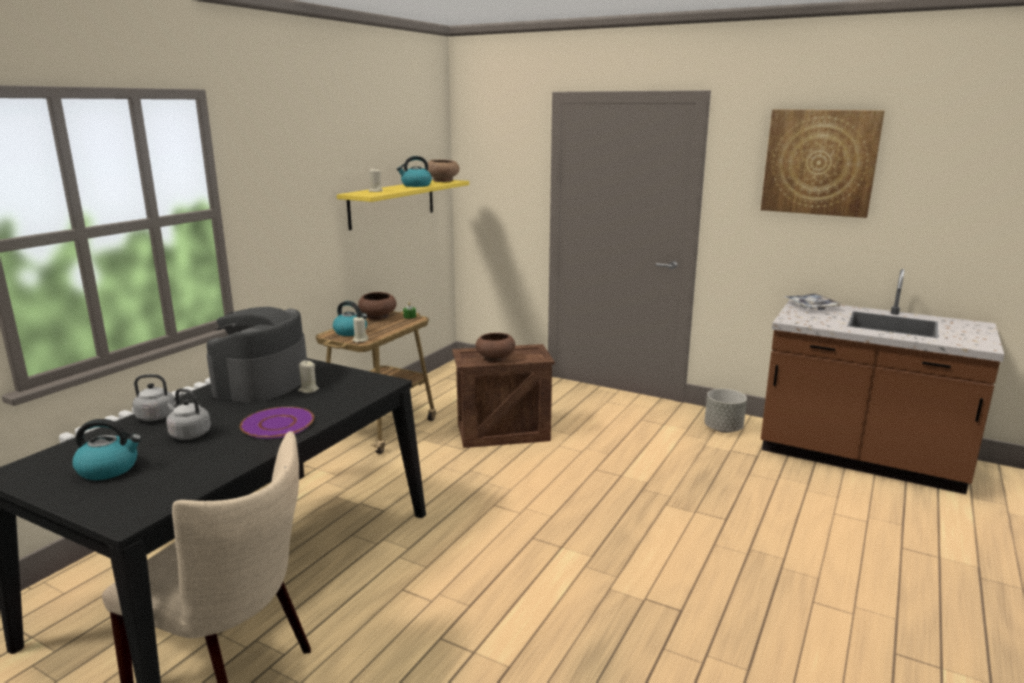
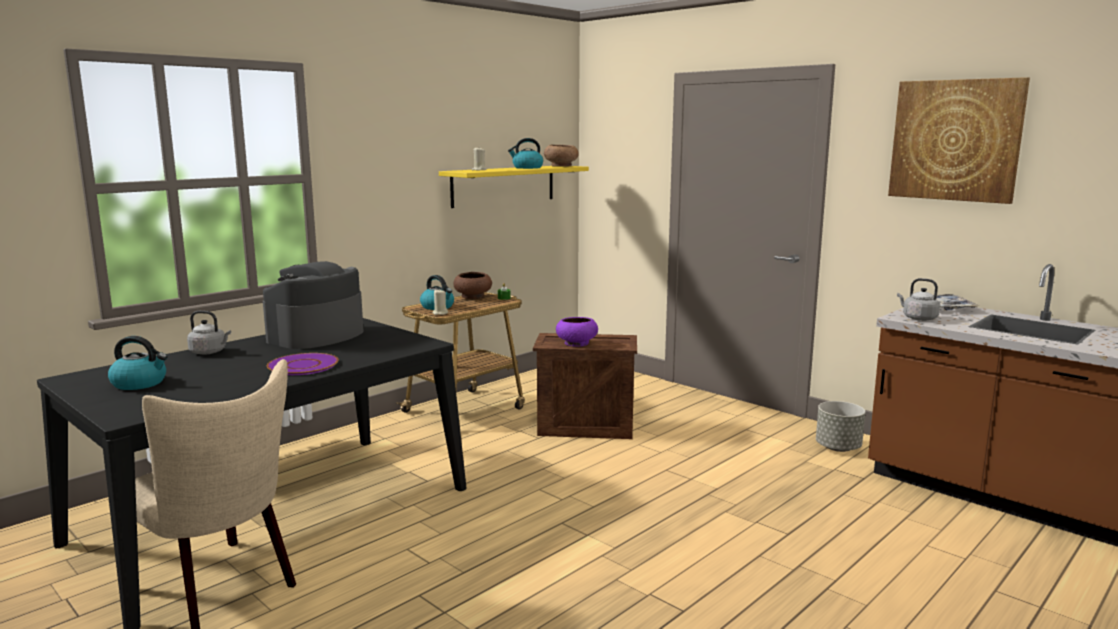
camera: 15 degrees right, 5 degrees down
grey kettle [166,388,211,440] -> grey kettle moved to [897,278,940,321]
beige candle [298,360,319,393] -> none
brown bowl [476,333,515,362] -> purple bowl [556,317,598,347]

